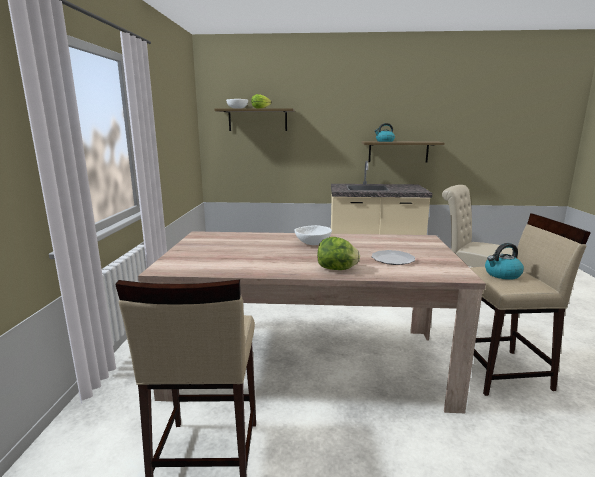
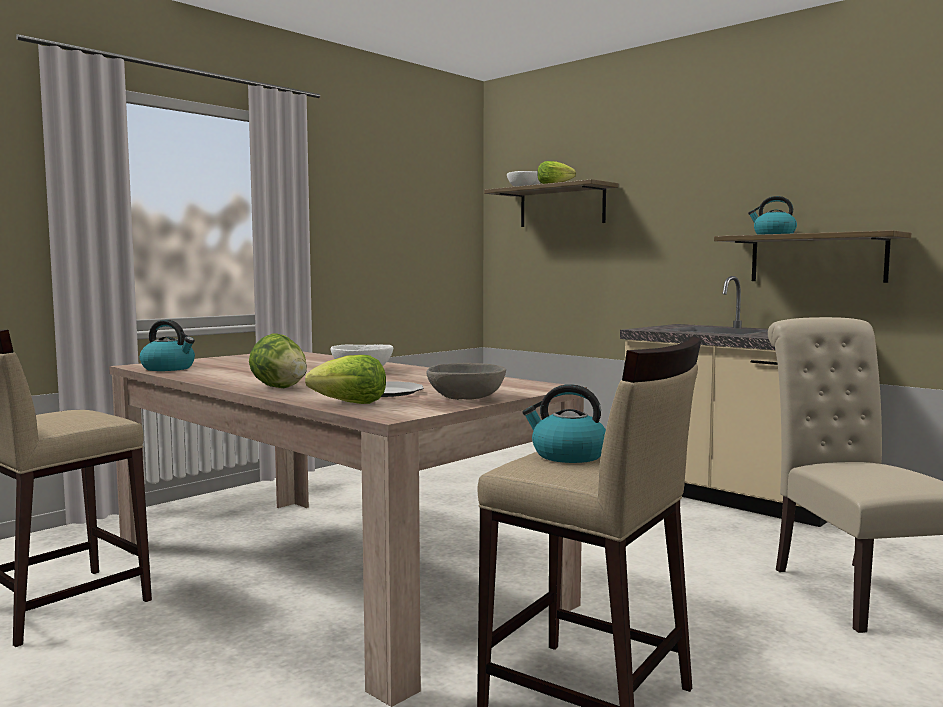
camera: 40 degrees right, 10 degrees down
none -> kettle [140,320,195,371]
none -> lettuce [305,355,386,404]
none -> grey bowl [427,363,506,400]

